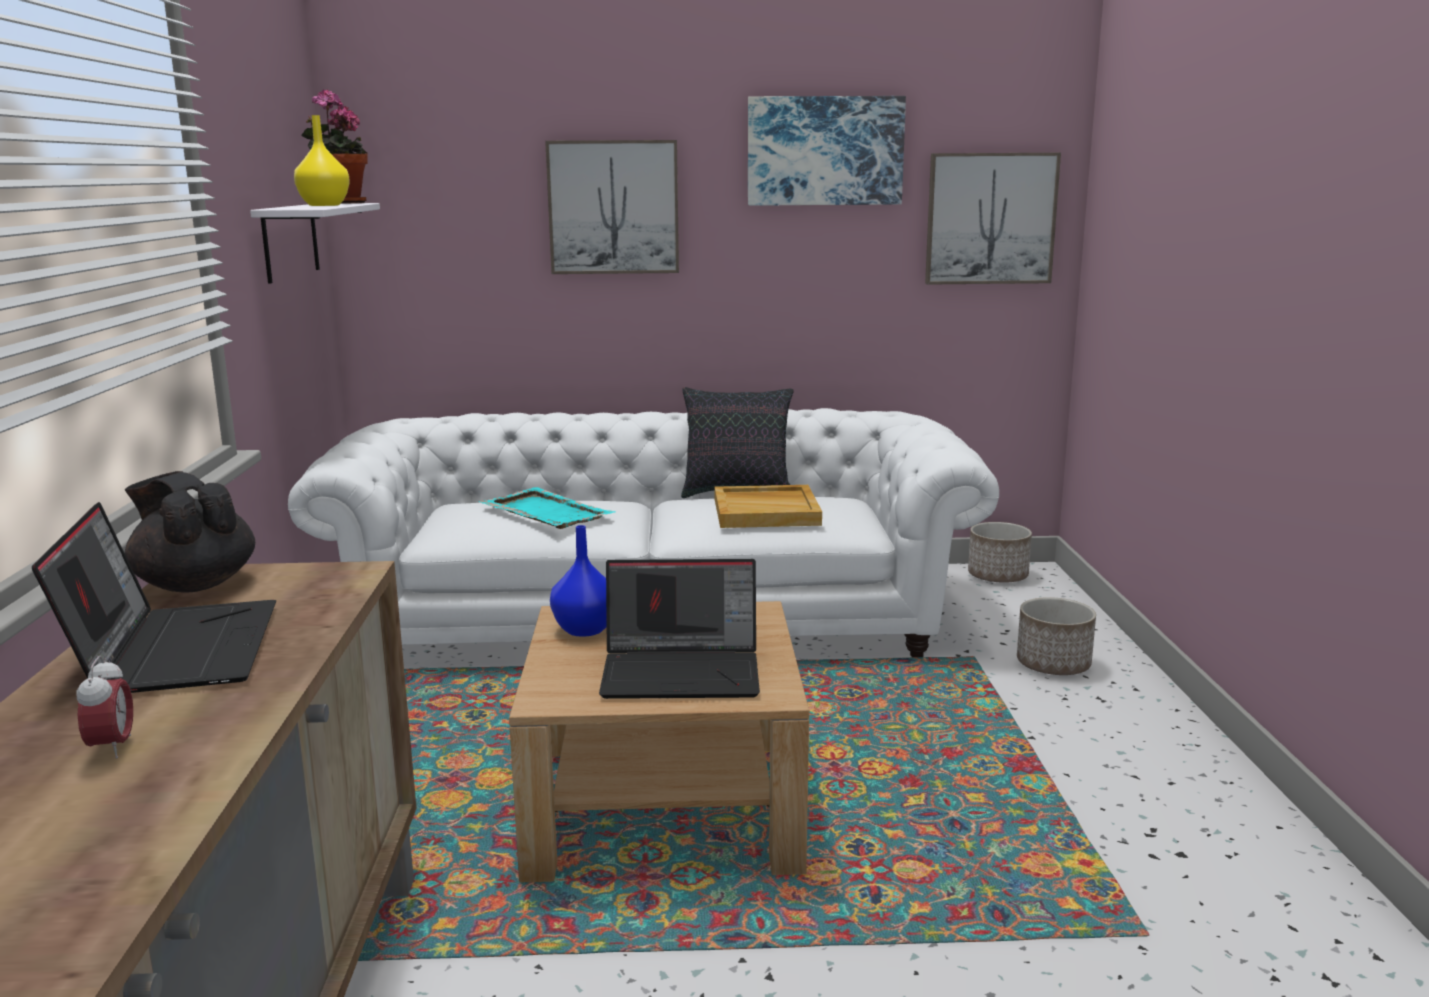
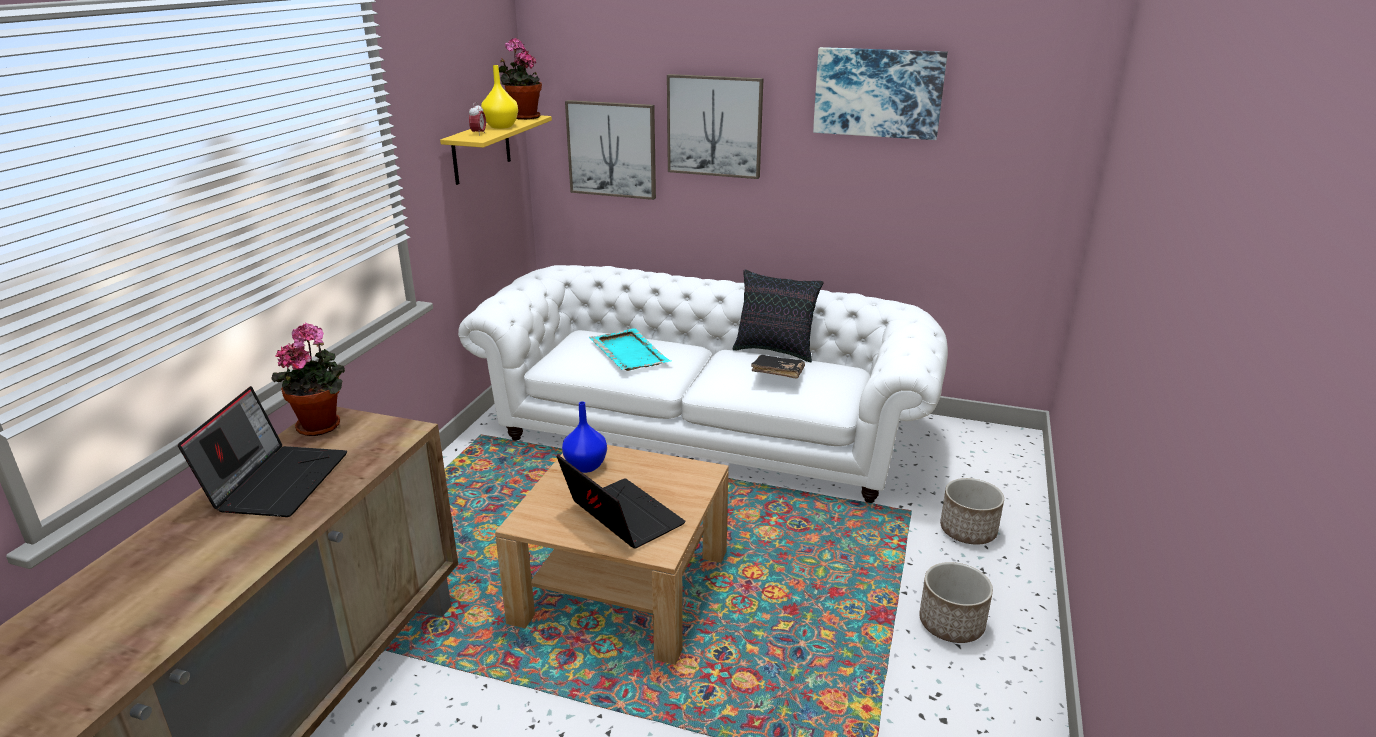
camera: 20 degrees right, 10 degrees up
alarm clock [77,656,133,759] -> alarm clock moved to [469,102,486,136]
black teapot [125,471,255,592] -> potted plant [271,323,345,436]
white shelf [250,203,380,284] -> yellow shelf [440,115,552,185]
laptop [599,559,760,699] -> laptop turned 150 degrees counterclockwise [557,454,686,549]
beige tray [714,485,822,528] -> black book [751,354,805,379]
picture [925,153,1061,285] -> picture moved to [565,100,656,200]
planter [968,522,1032,582] -> planter moved to [919,562,993,643]

